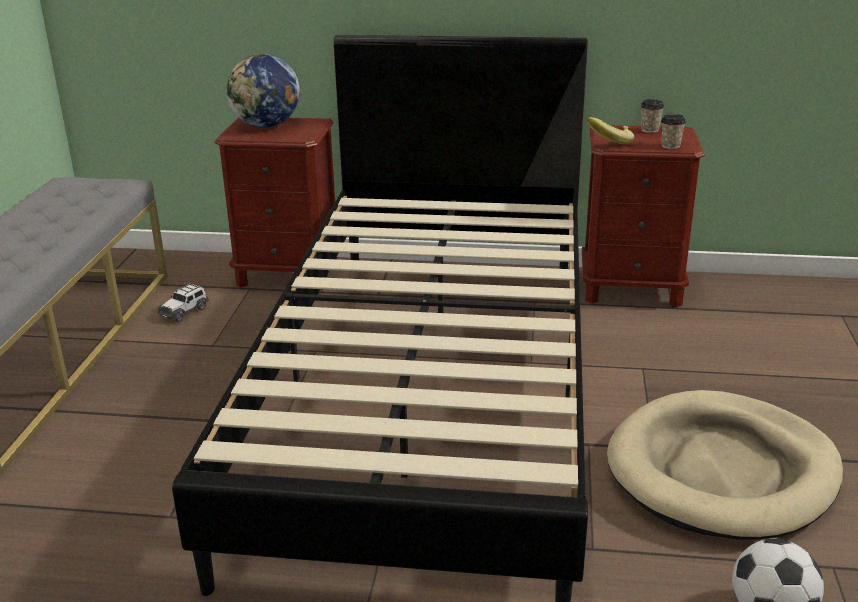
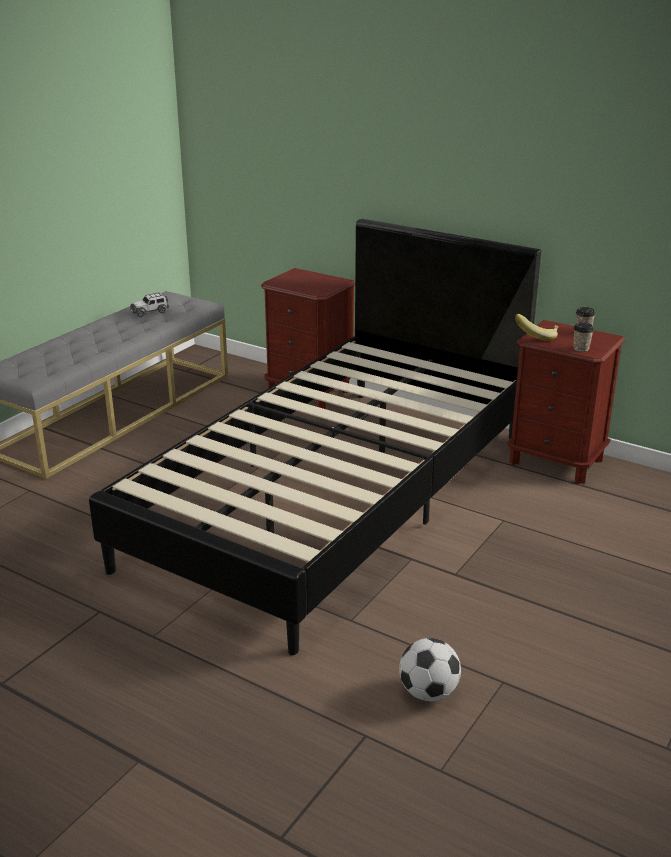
camera: 25 degrees right, 0 degrees up
toy car [158,283,209,322] -> toy car moved to [130,292,169,317]
globe [226,54,300,127] -> none
beige dog bed [607,390,843,540] -> none

